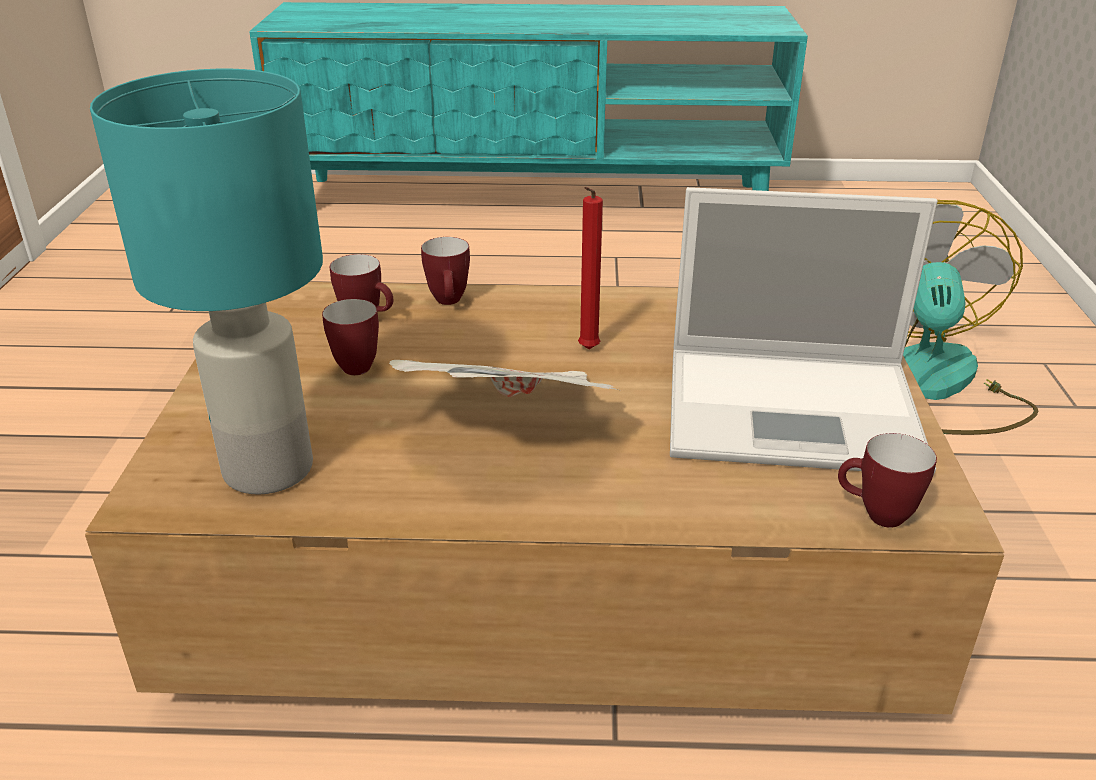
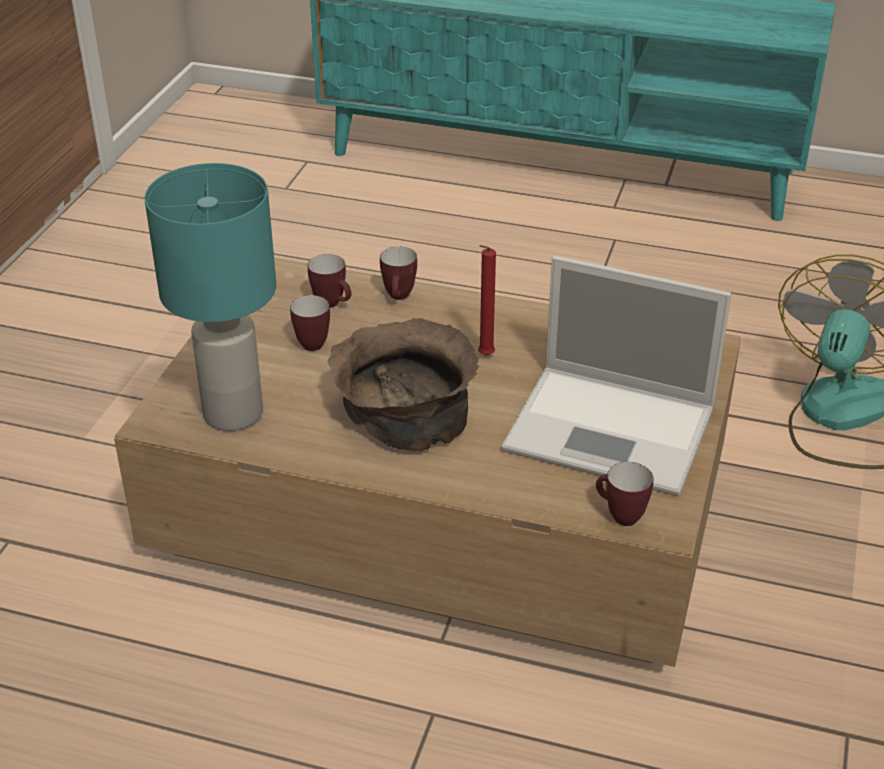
camera: 15 degrees right, 5 degrees up
newspaper [389,360,618,397] -> brown bowl [327,318,479,451]

